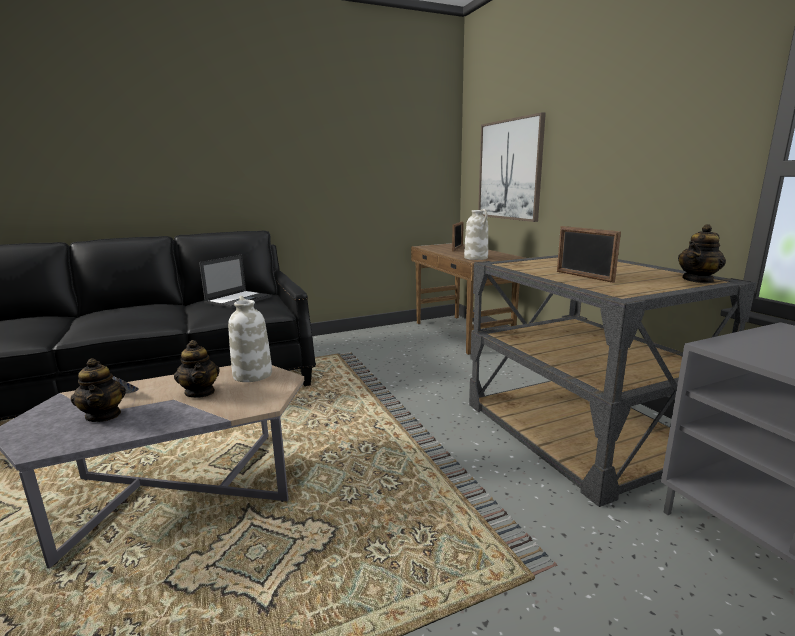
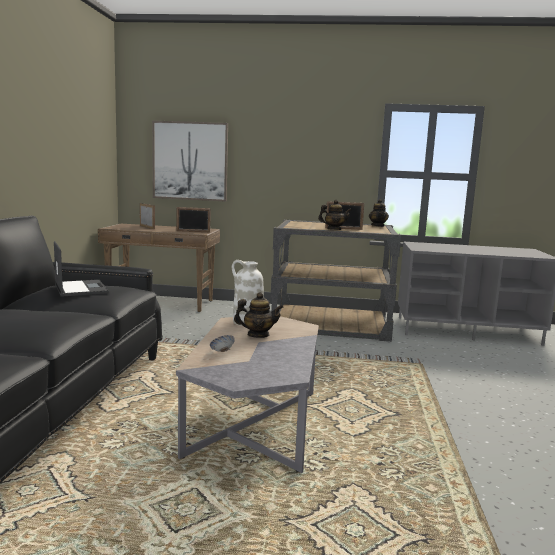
camera: 60 degrees left, 5 degrees down
teapot [71,358,126,422] -> teapot moved to [318,200,351,230]
white vase [464,209,488,260] -> picture frame [176,207,211,232]

